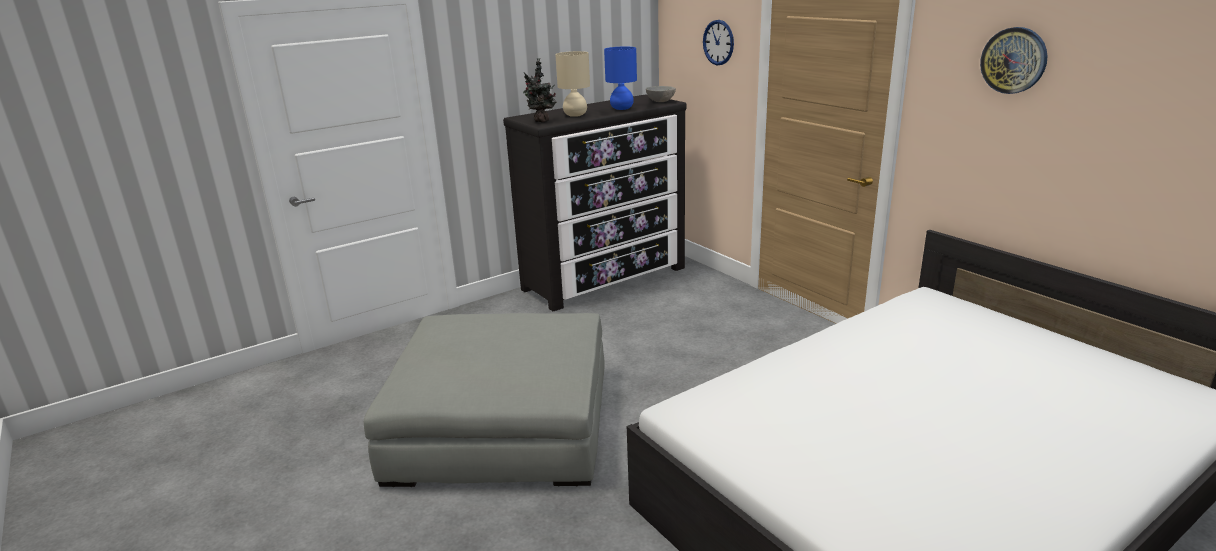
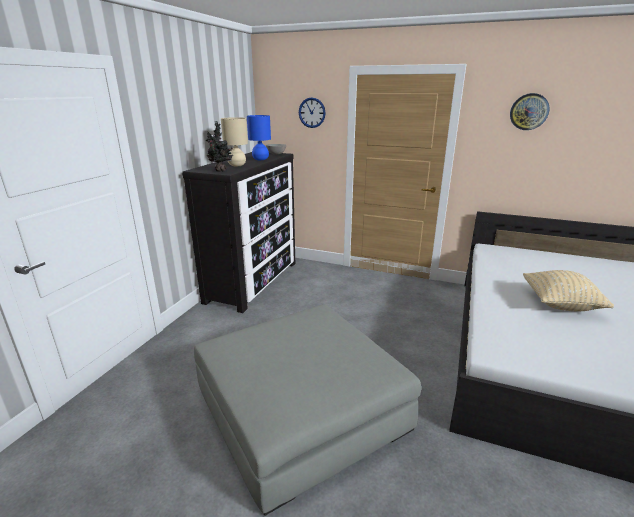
camera: 35 degrees left, 0 degrees up
none -> beige pillow [523,270,614,312]

